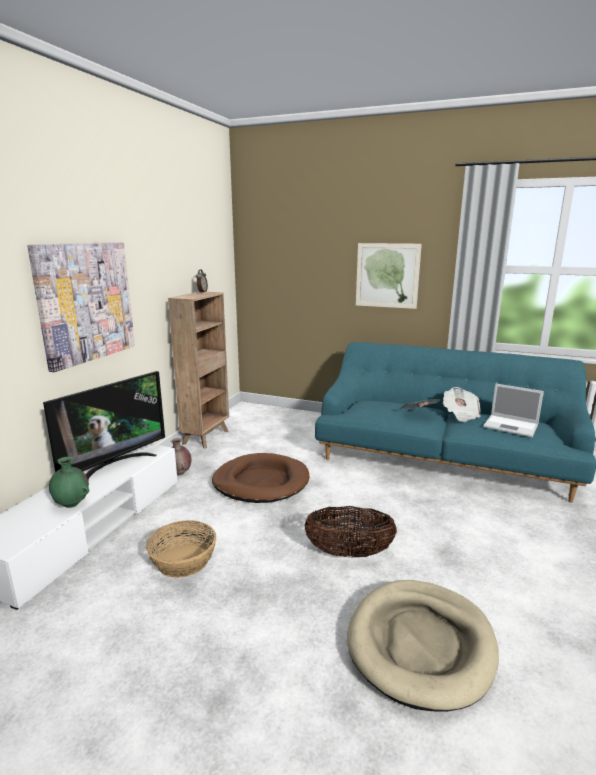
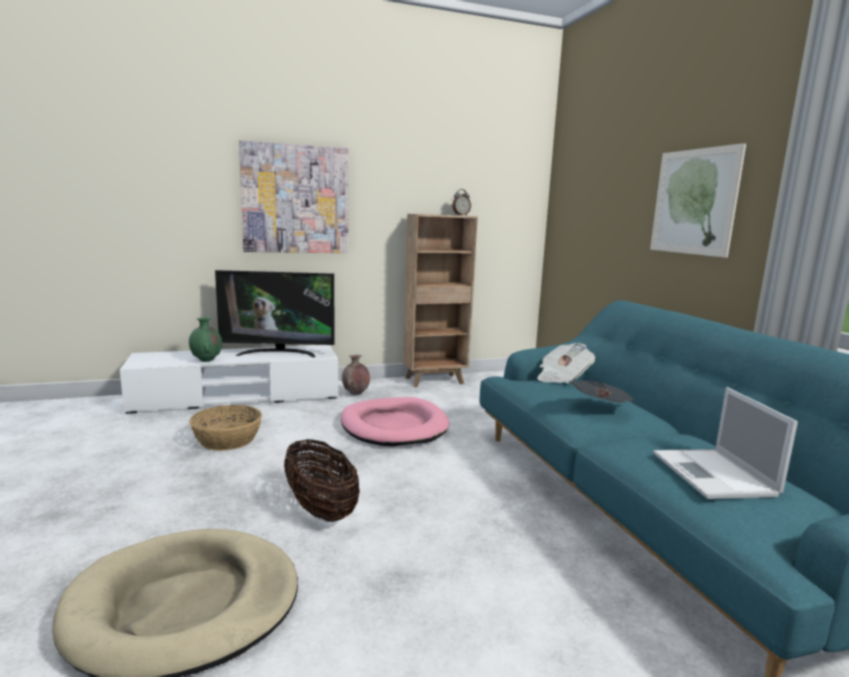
camera: 50 degrees right, 5 degrees down
brown dog bed [212,453,309,503] -> pink dog bed [341,397,450,447]
newspaper [443,387,481,422] -> newspaper moved to [537,343,595,383]

